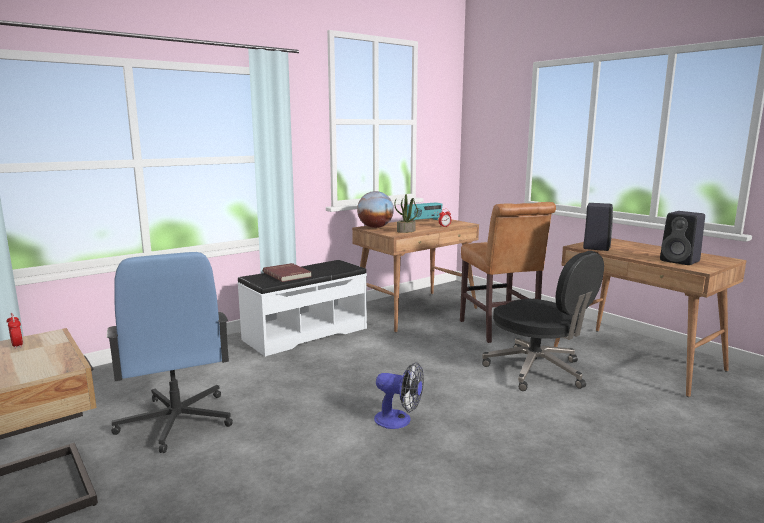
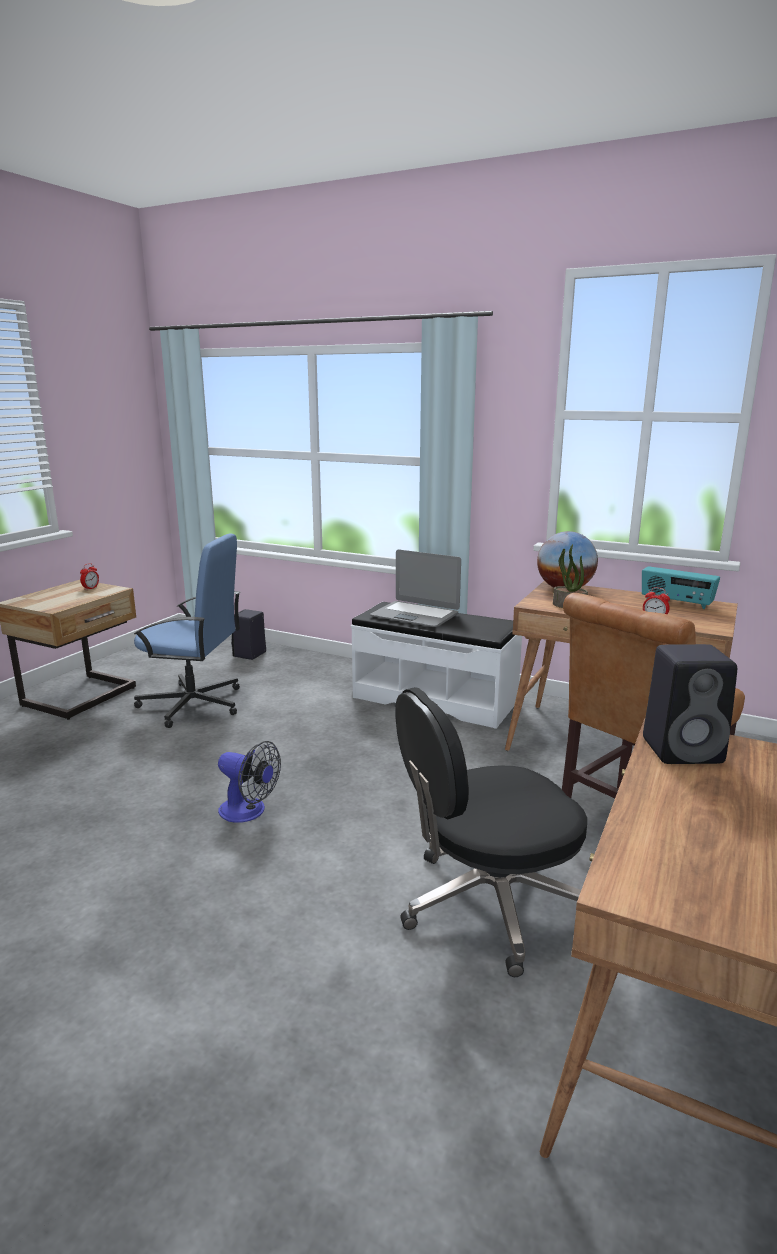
camera: 65 degrees right, 5 degrees up
blue office chair [107,252,233,453] -> blue office chair turned 120 degrees counterclockwise [134,533,240,728]
red book [263,263,312,282] -> laptop [370,550,461,627]
fan [374,362,424,429] -> fan turned 60 degrees counterclockwise [218,741,281,823]
black office chair [482,251,604,391] -> black office chair turned 45 degrees clockwise [395,687,587,977]
black speaker [660,211,705,265] -> black speaker moved to [231,609,266,660]

